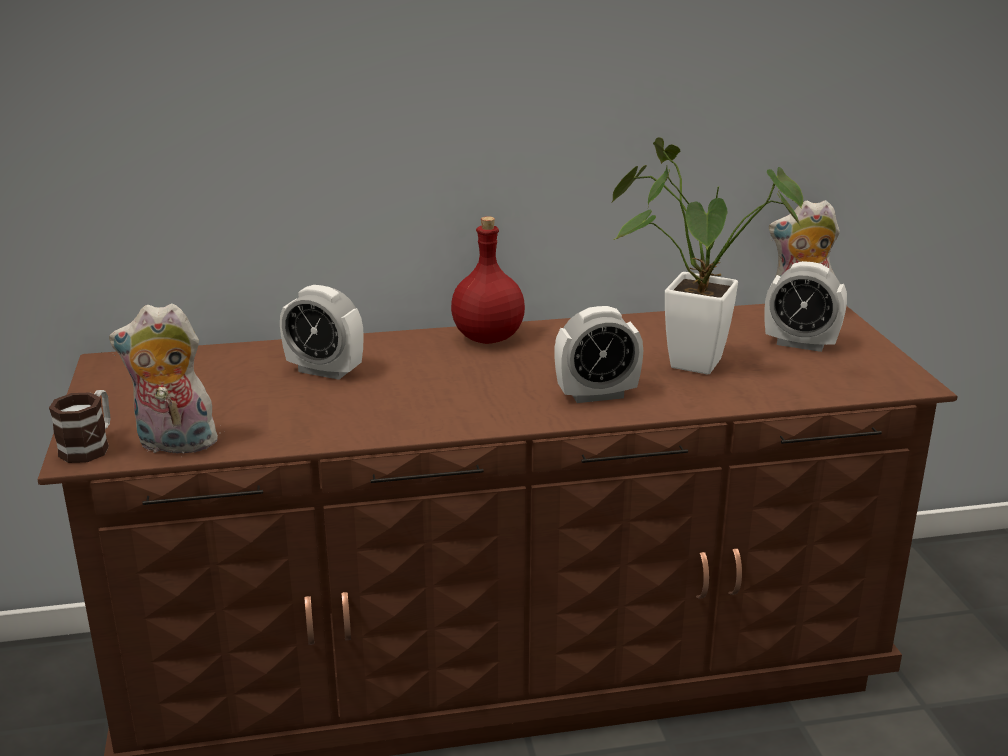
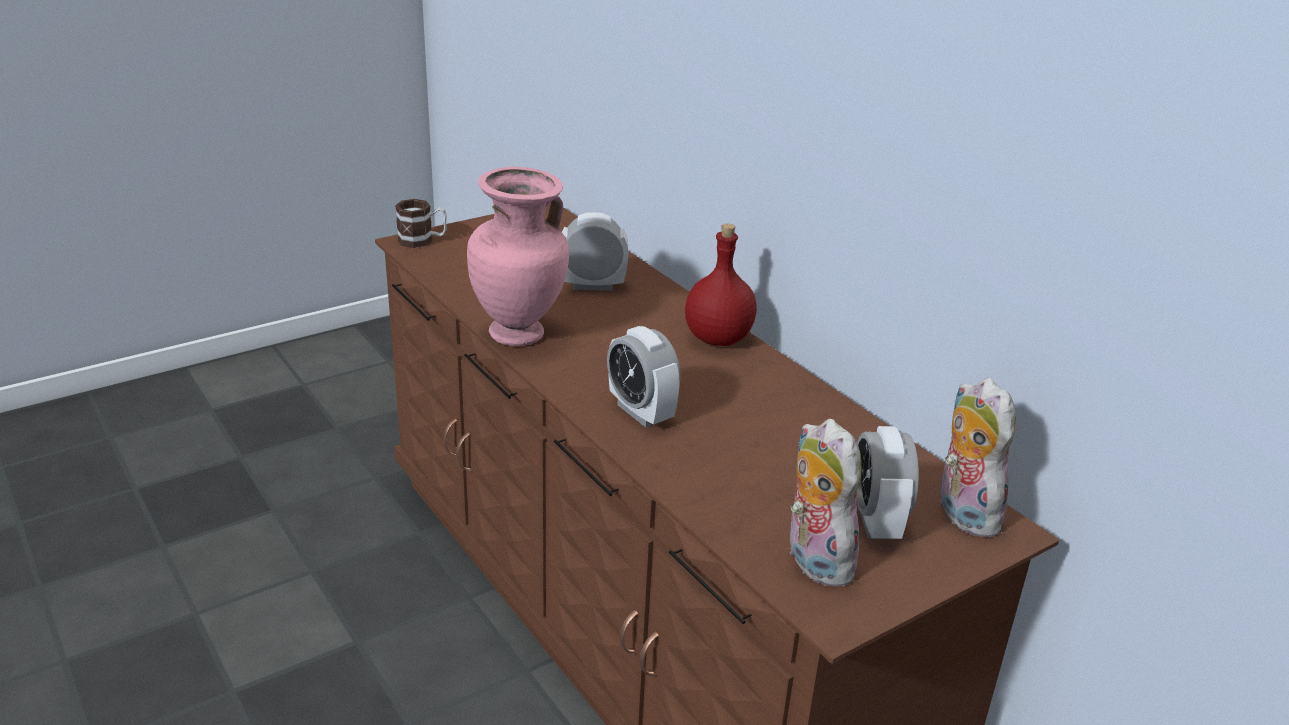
camera: 65 degrees right, 5 degrees up
plush toy [109,303,221,453] -> plush toy moved to [788,419,862,587]
alarm clock [280,285,364,380] -> alarm clock turned 90 degrees clockwise [562,212,628,291]
potted plant [611,137,803,374] -> none
none -> pink vase [467,167,569,346]

